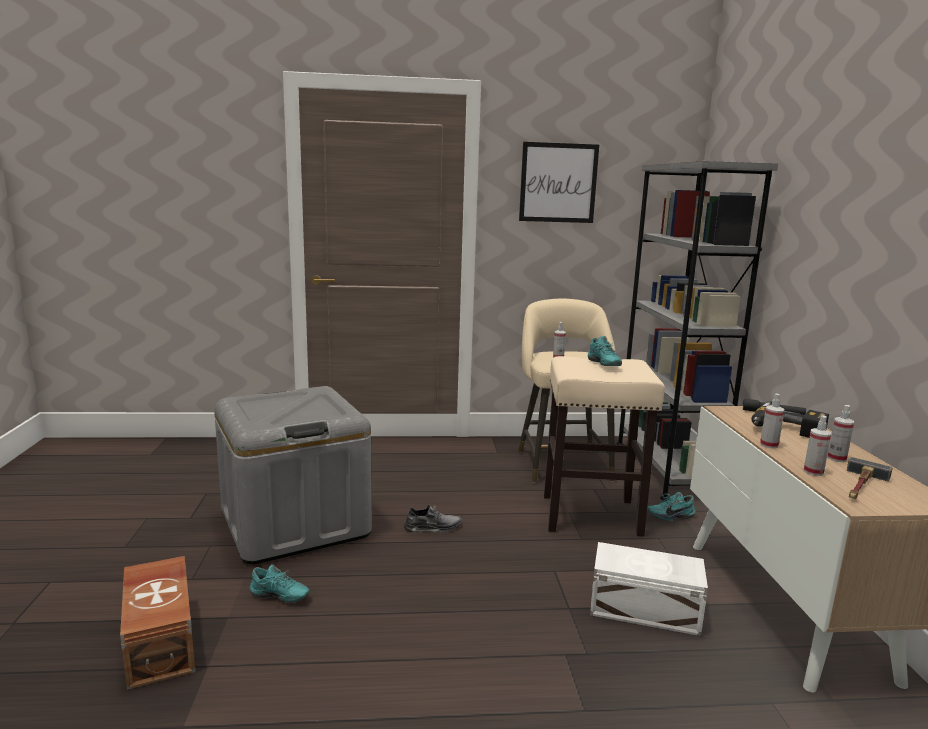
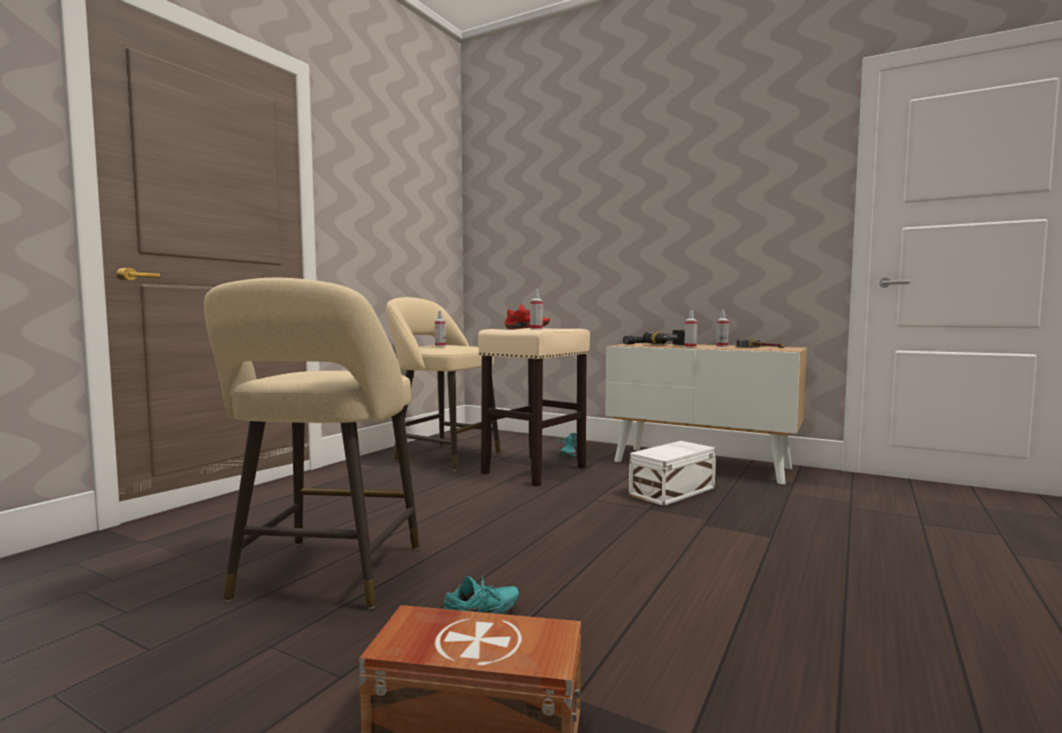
camera: 55 degrees left, 10 degrees down
grey storage box [214,386,372,564] -> beige stool [204,278,419,609]
grey shoe [404,505,462,533] -> none
picture [519,142,599,223] -> none
turquoise shoe [588,336,622,366] -> red shoe [505,304,550,329]
grey bookcase [617,161,778,501] -> none
spray bottle [804,415,831,476] -> spray bottle moved to [530,289,543,330]

